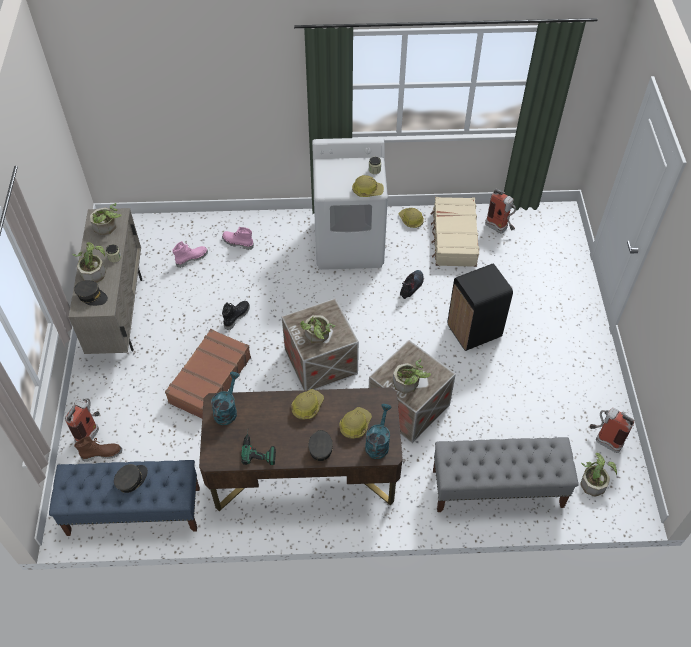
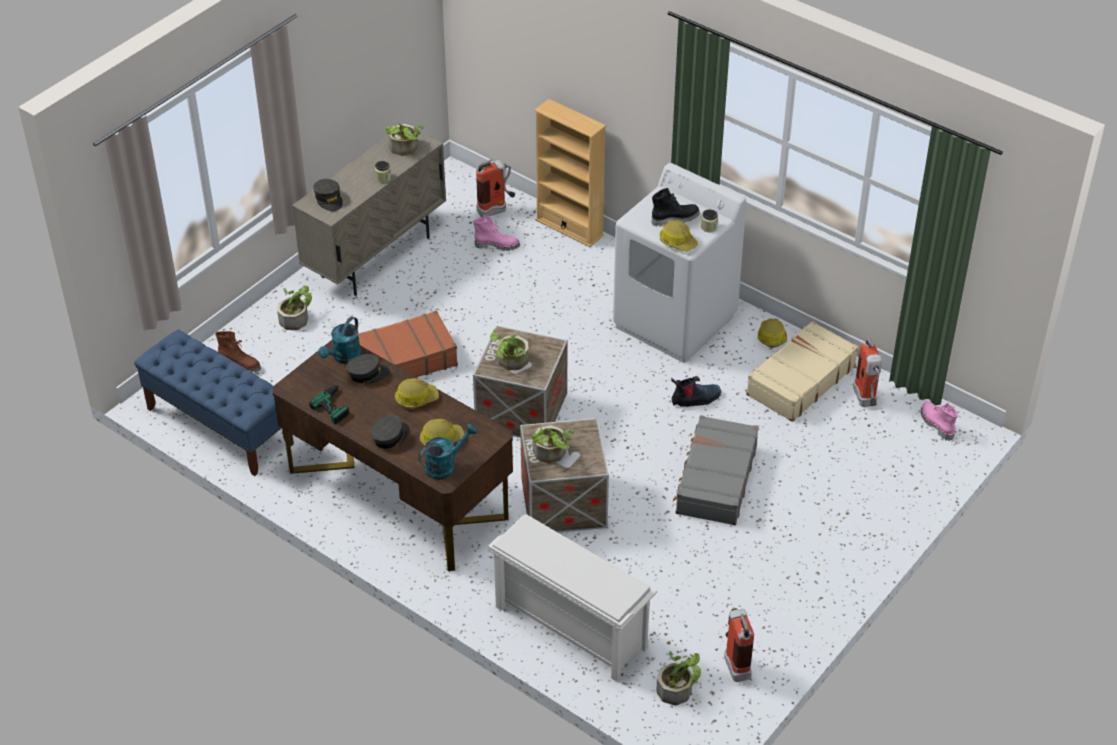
camera: 40 degrees right, 10 degrees down
fire extinguisher [65,398,100,443] -> fire extinguisher moved to [476,159,515,217]
potted plant [72,242,106,283] -> potted plant moved to [277,286,312,330]
grey cap [114,464,148,493] -> grey cap moved to [346,354,390,383]
turquoise watering can [211,372,240,425] -> turquoise watering can turned 150 degrees clockwise [318,317,361,364]
pink boot [222,227,254,250] -> pink boot moved to [921,401,958,441]
black boot [222,301,250,330] -> black boot moved to [651,188,700,226]
grey bench [433,437,578,512] -> white shoe rack [488,514,656,682]
black trash can [447,264,513,351] -> grey suitcase [673,415,759,525]
none -> beige bookcase [534,99,606,247]

